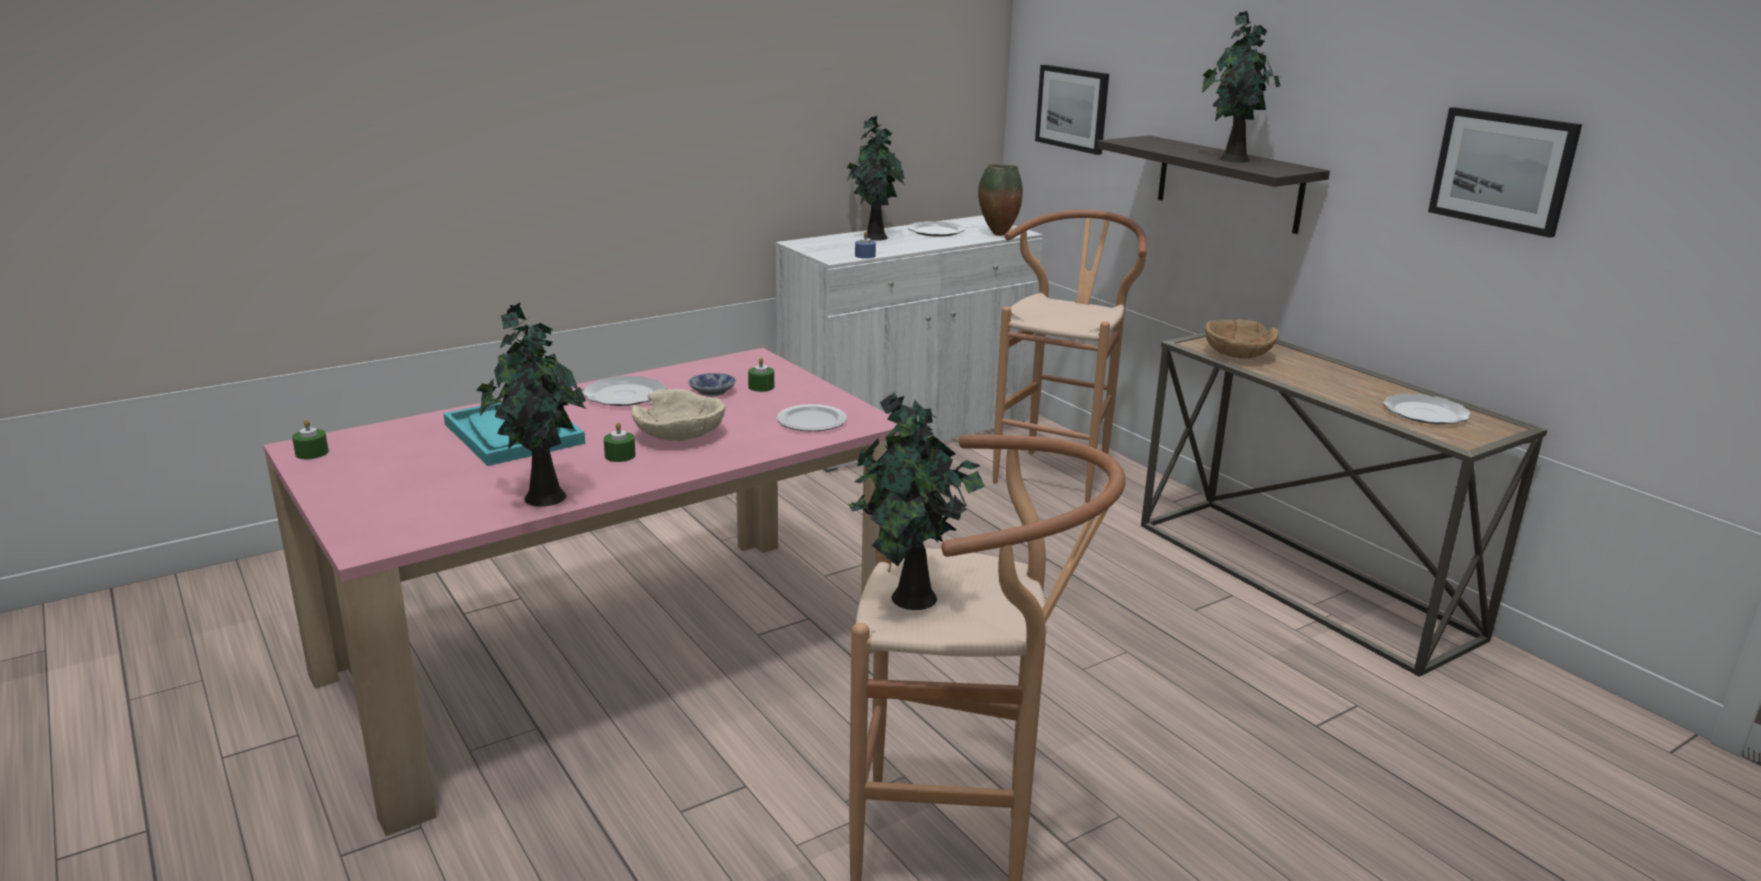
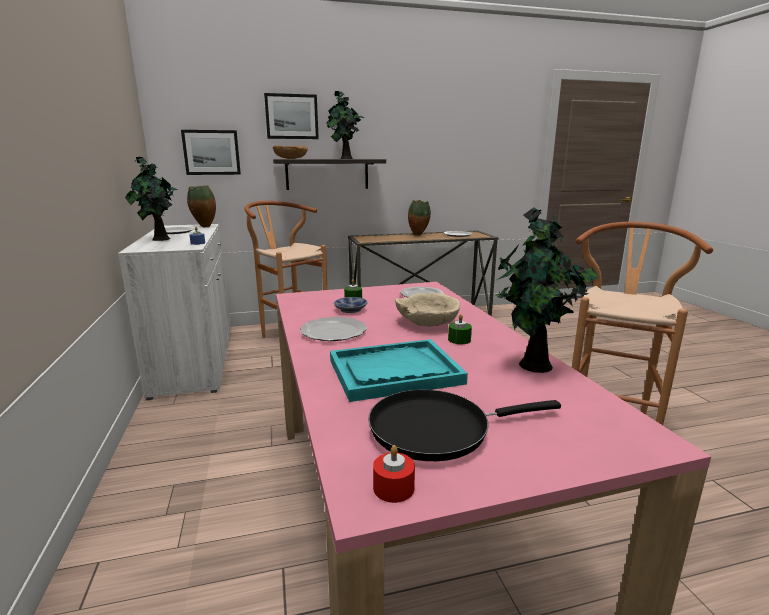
camera: 70 degrees left, 5 degrees down
green candle [292,419,329,459] -> red candle [373,445,415,503]
potted plant [848,392,985,610] -> none
brown bowl [1205,320,1279,358] -> brown bowl moved to [273,145,308,159]
picture [1428,107,1582,238] -> picture moved to [264,93,319,139]
none -> black frying pan [368,390,561,461]
none -> vase [408,200,431,236]

